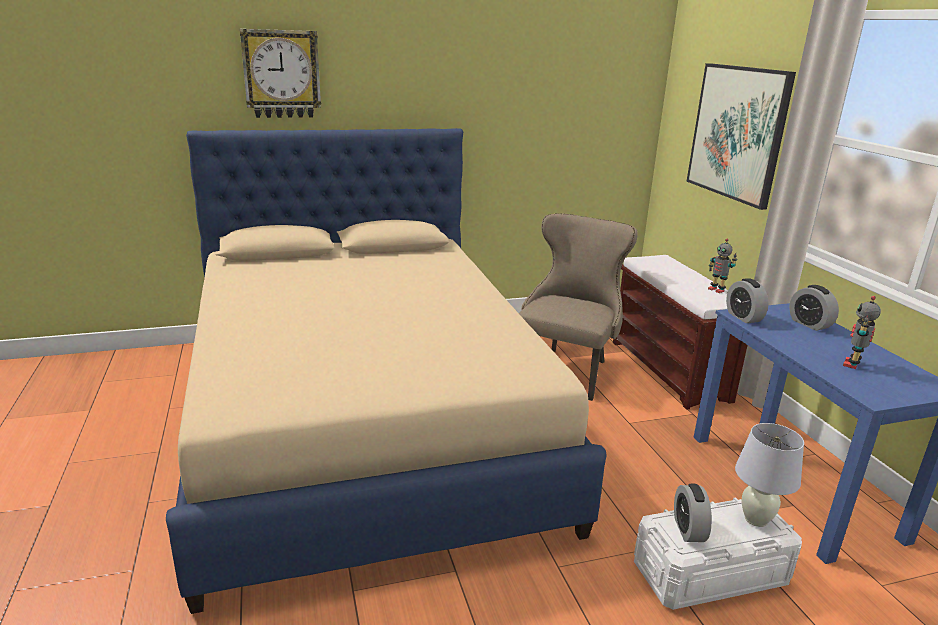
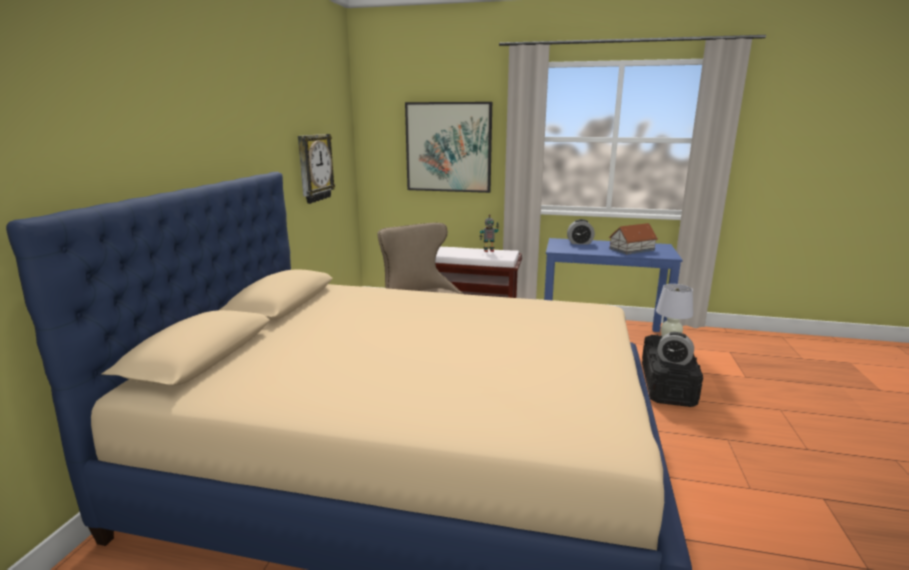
camera: 60 degrees left, 5 degrees down
wall clock [240,29,321,118] -> wall clock moved to [298,134,335,204]
white storage box [634,498,802,610] -> black storage box [642,334,703,407]
alarm clock [726,278,768,323] -> none
toy robot [843,296,881,369] -> toy house [609,223,658,255]

